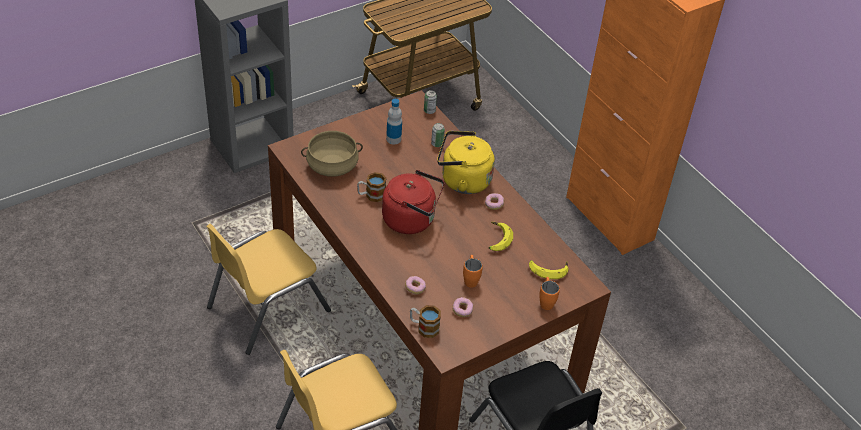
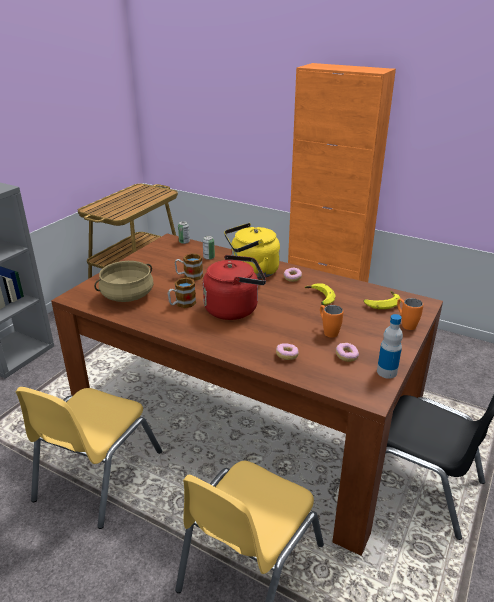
camera: 25 degrees left, 15 degrees down
bottle [386,99,402,145] -> bottle moved to [377,314,403,379]
mug [410,305,441,338] -> mug moved to [175,253,203,281]

